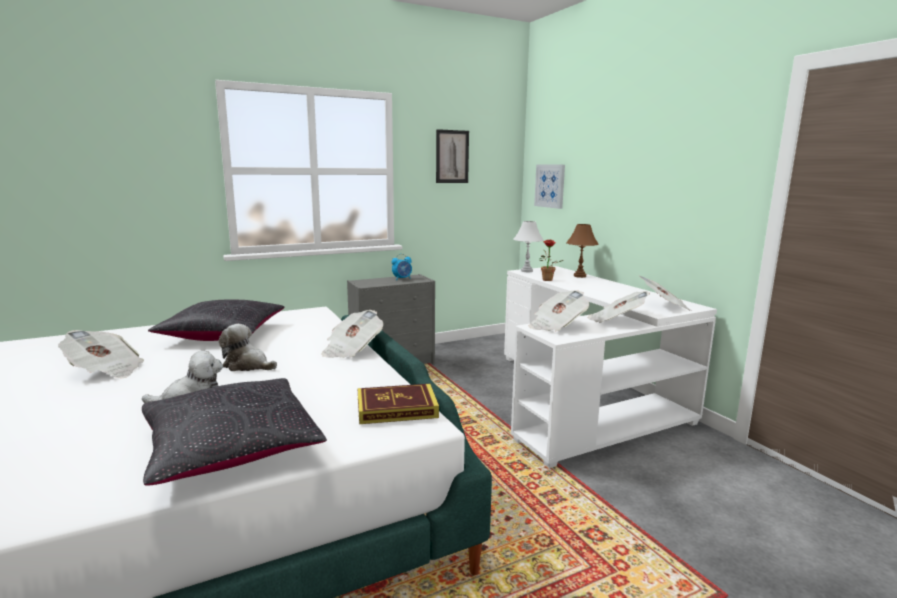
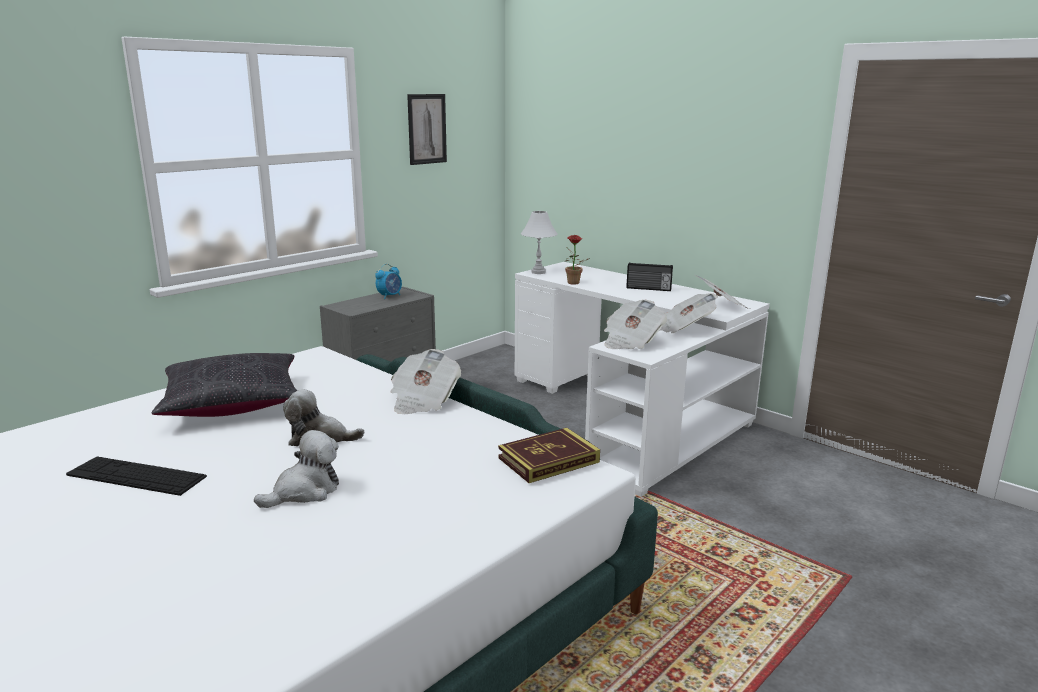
camera: 20 degrees left, 5 degrees up
newspaper [58,330,144,378] -> keyboard [66,457,207,496]
black pillow [142,378,327,486] -> none
picture [534,165,565,209] -> none
brown table lamp [566,224,599,278] -> none
none -> radio [626,262,673,291]

